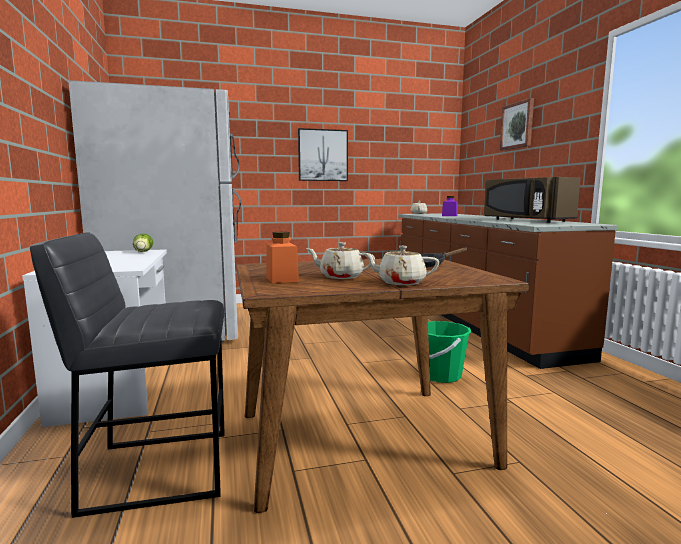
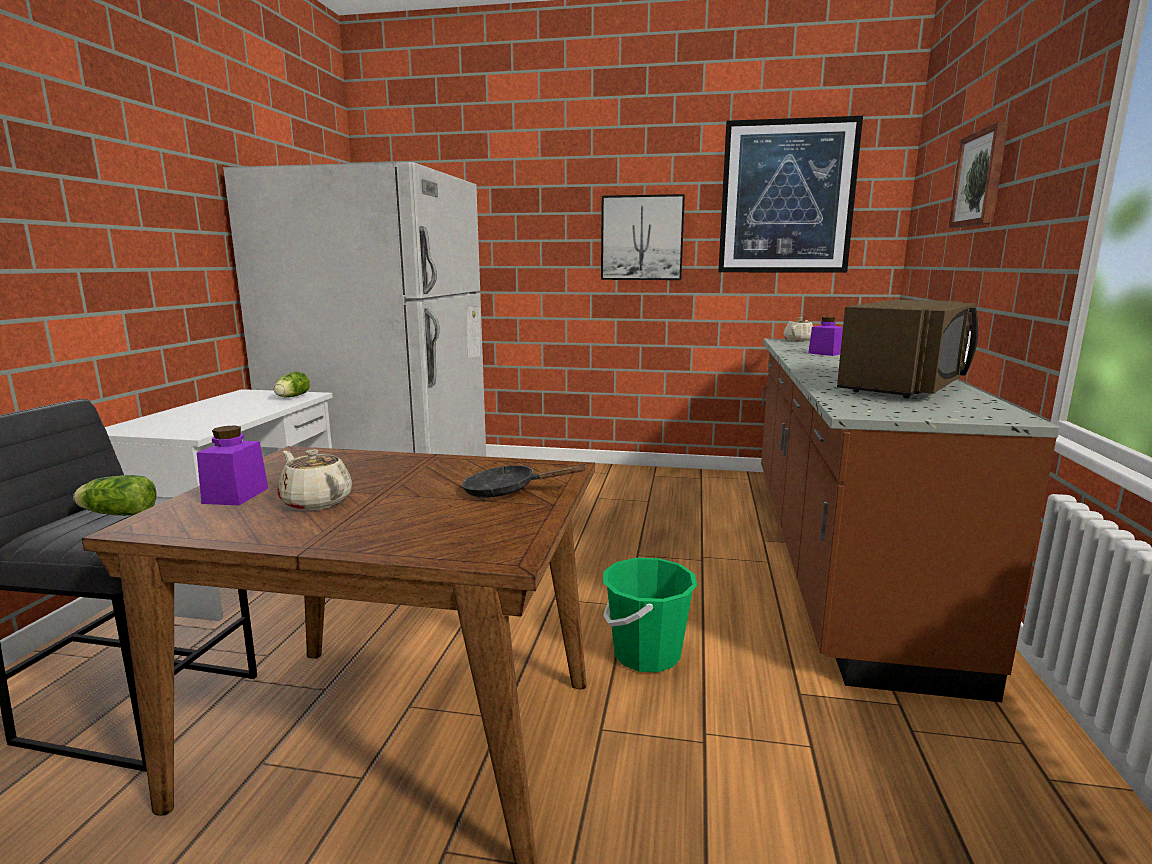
camera: 25 degrees right, 5 degrees up
orange jar [266,232,299,283] -> purple jar [197,425,268,505]
beige teapot [363,246,439,285] -> none
brown microwave [484,177,581,222] -> brown microwave turned 135 degrees counterclockwise [837,299,978,398]
none -> lettuce [73,475,157,516]
none -> picture [718,116,863,273]

